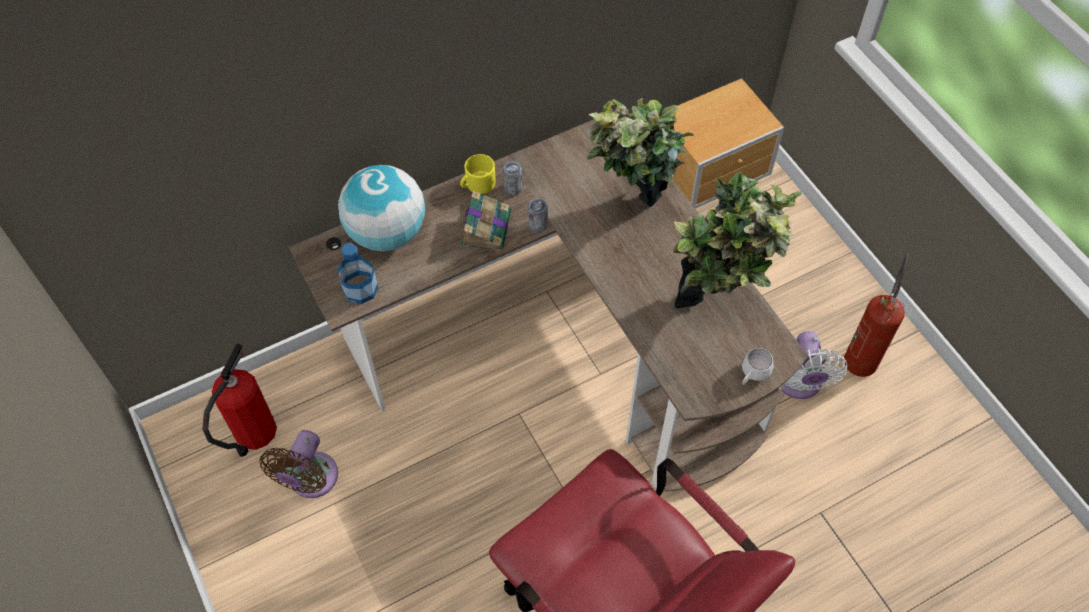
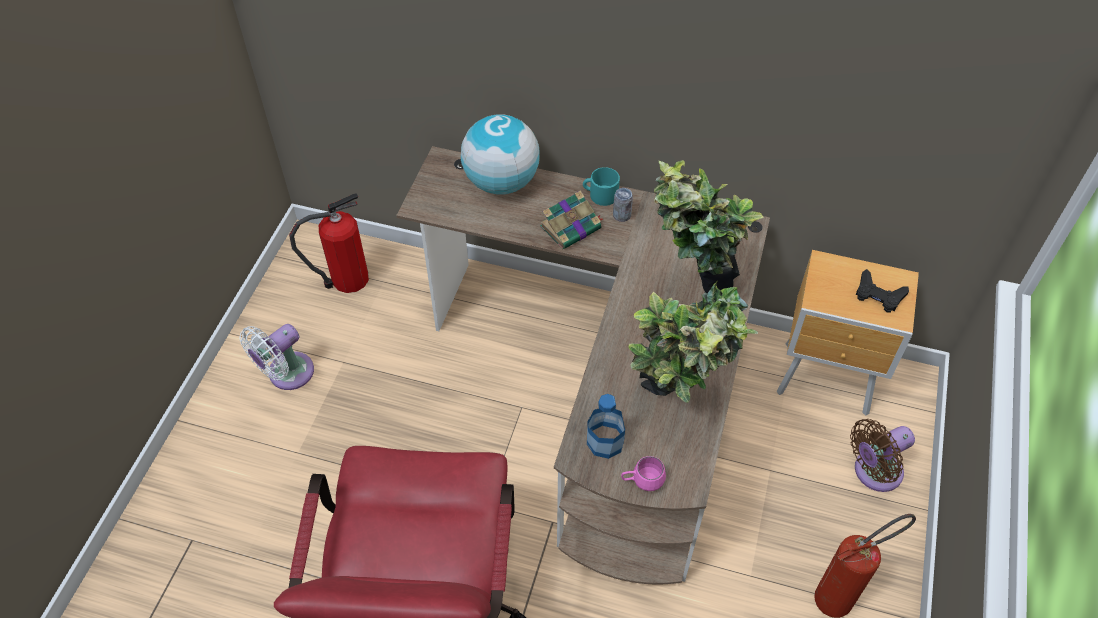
camera: 45 degrees right, 5 degrees down
brown fan [260,430,338,498] -> brown fan moved to [850,419,915,492]
bottle [338,243,378,304] -> bottle moved to [587,394,625,459]
yellow mug [460,154,496,194] -> turquoise mug [583,167,620,206]
can [528,198,548,233] -> none
white mug [742,348,773,385] -> pink mug [621,456,666,491]
white fan [782,331,847,399] -> white fan moved to [239,324,314,390]
none -> black game controller [856,269,909,313]

